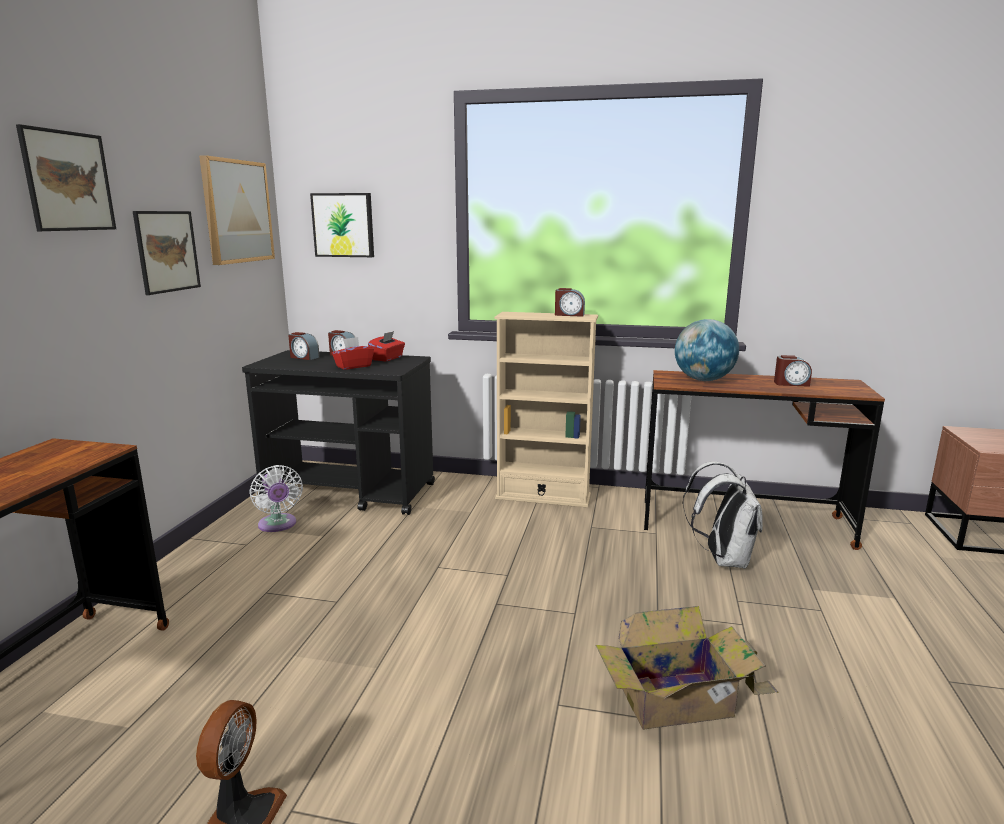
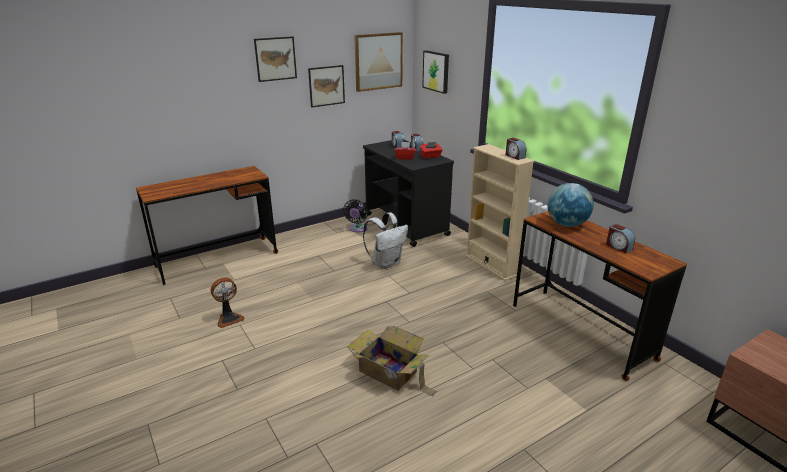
camera: 45 degrees right, 10 degrees up
white fan [249,465,303,532] -> black fan [343,199,368,232]
white backpack [682,461,763,569] -> white backpack moved to [363,212,408,269]

